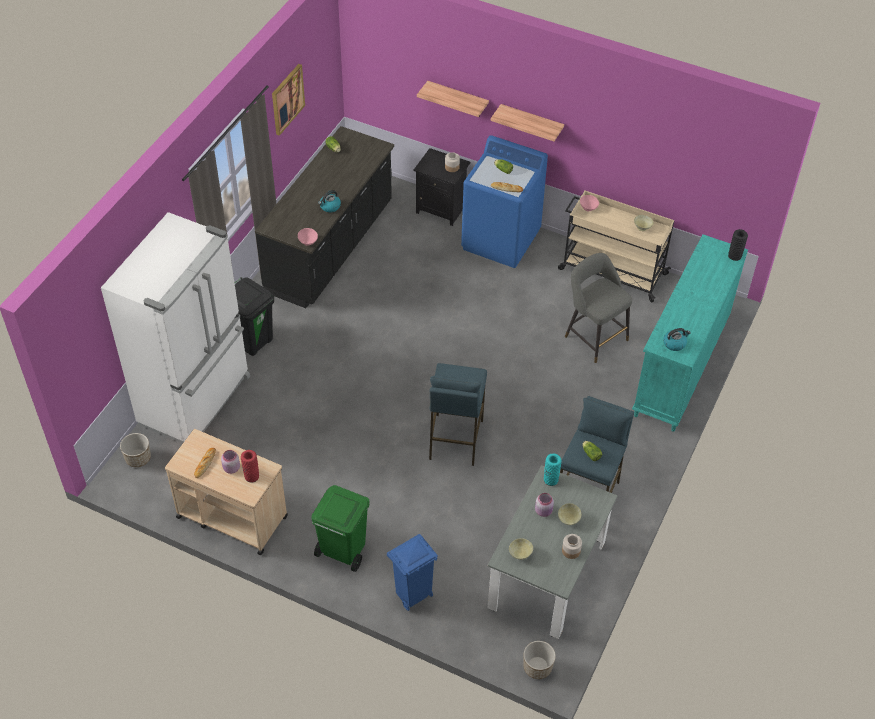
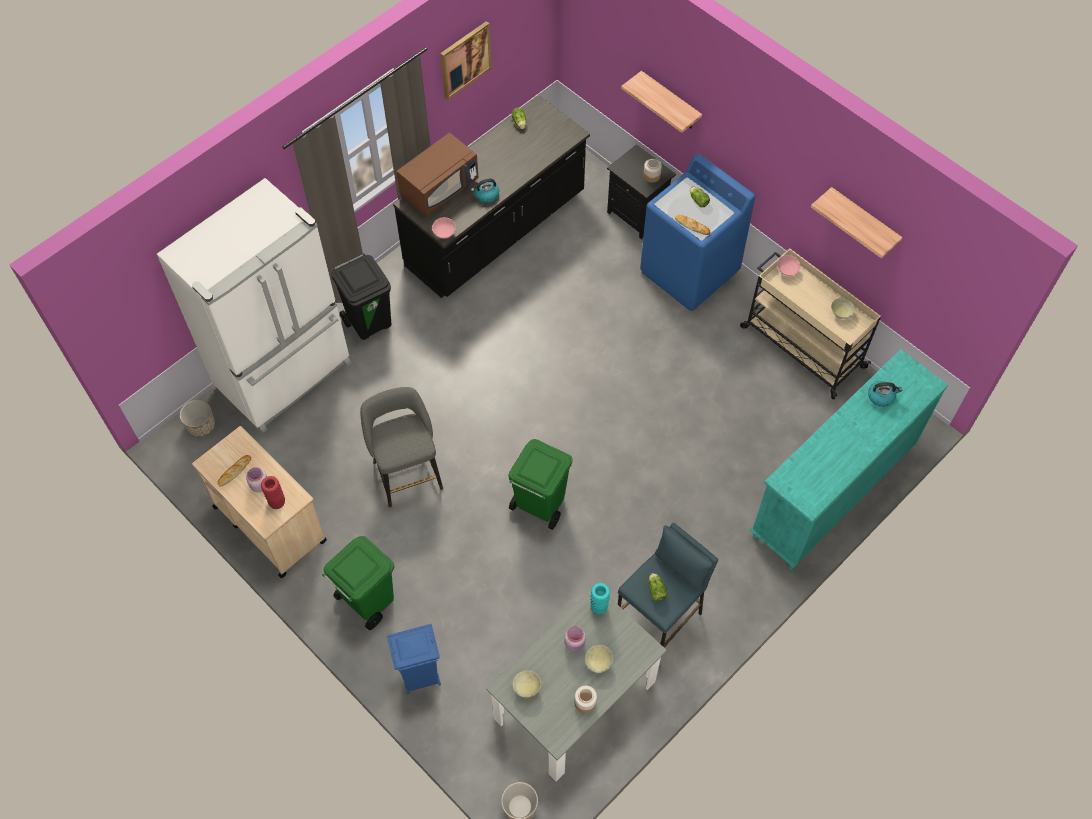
camera: 20 degrees right, 10 degrees up
blue stool [429,363,487,466] -> green trash can [509,439,573,530]
shelf [491,104,564,141] -> shelf moved to [811,187,903,258]
grey stool [565,253,632,363] -> grey stool moved to [360,387,443,507]
kettle [663,328,691,351] -> kettle moved to [868,381,902,407]
black vase [728,229,748,261] -> none
none -> brown microwave [397,133,478,217]

